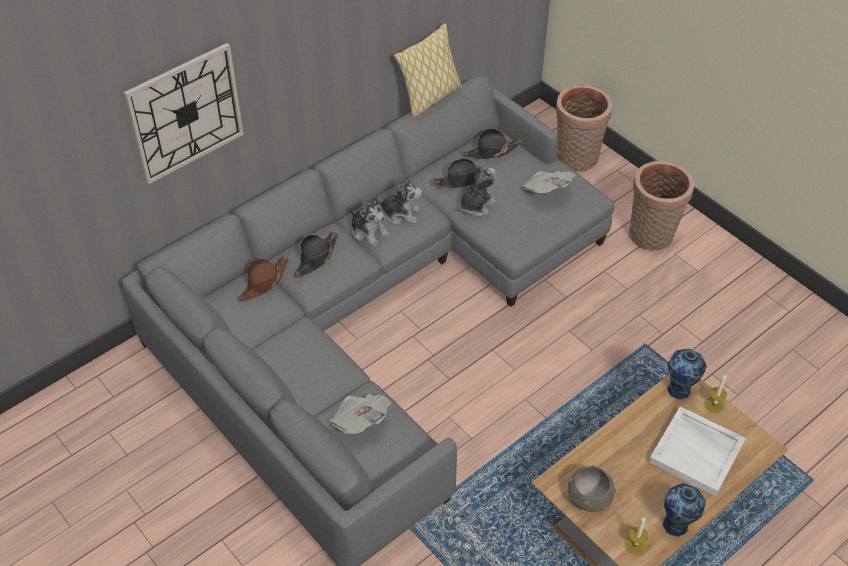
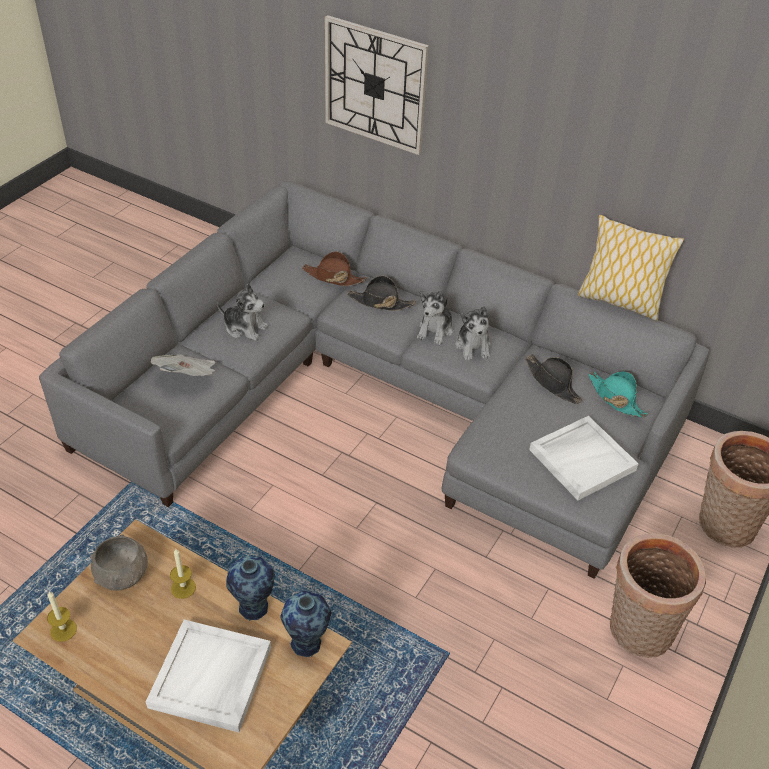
camera: 70 degrees right, 5 degrees down
plush toy [460,165,496,216] -> plush toy moved to [217,284,268,341]
black hat [462,128,522,159] -> turquoise hat [588,371,648,417]
newspaper [522,171,576,193] -> white tray [529,416,639,500]
vase [663,483,706,537] -> vase moved to [226,556,275,621]
candle [705,374,727,413] -> candle moved to [170,549,196,599]

